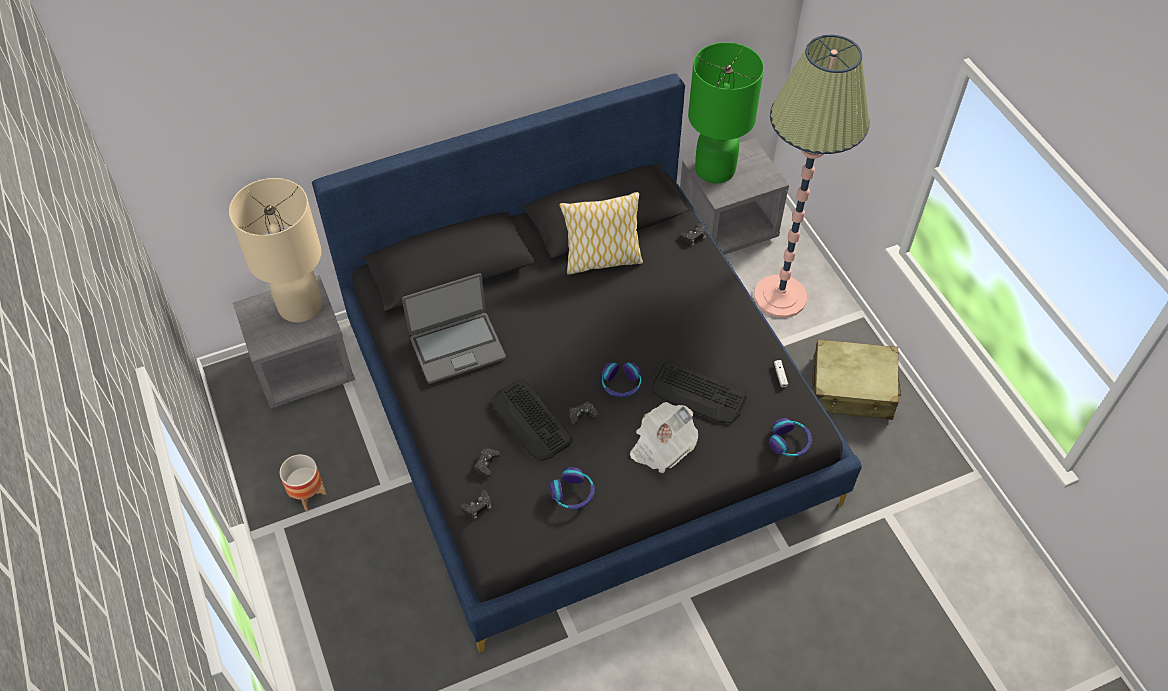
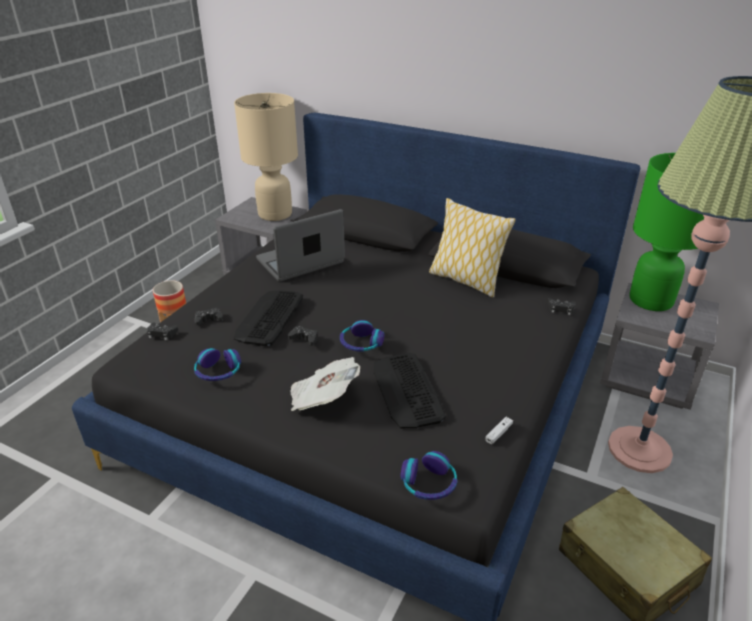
camera: 50 degrees right, 20 degrees down
laptop [402,273,506,384] -> laptop turned 120 degrees clockwise [256,209,345,282]

